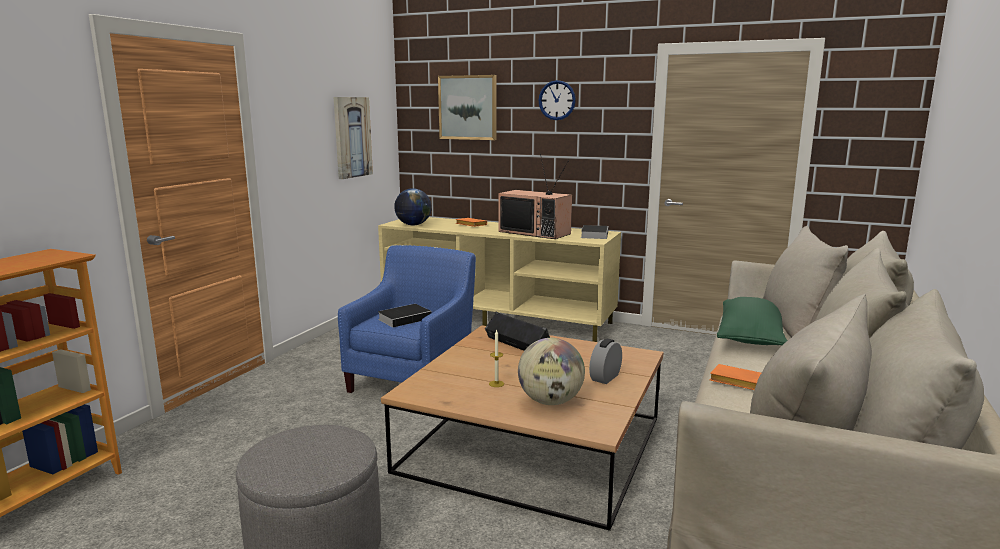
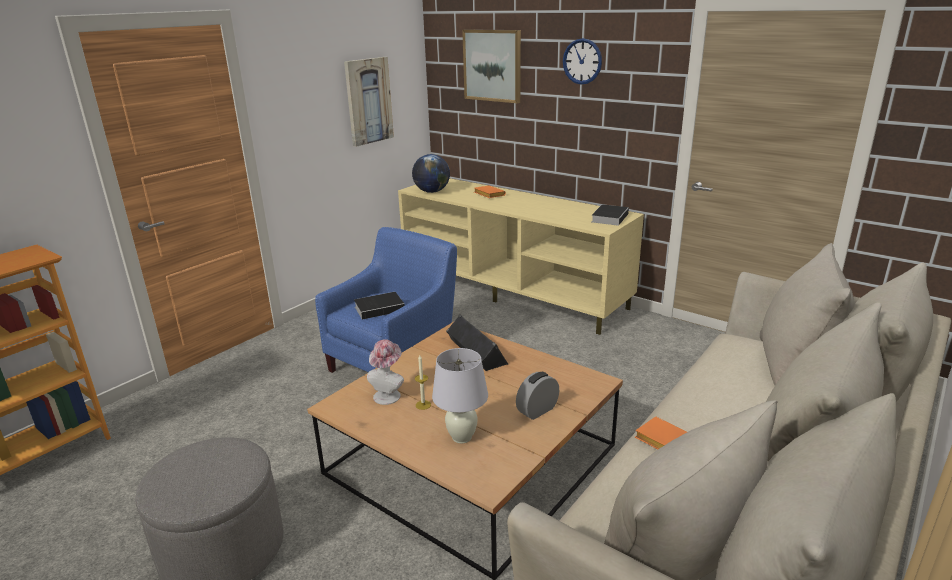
camera: 15 degrees right, 10 degrees up
television [499,154,572,239] -> none
globe [518,338,585,405] -> white table lamp [432,348,488,444]
green pillow [717,297,787,345] -> none
none -> hat [367,339,404,405]

